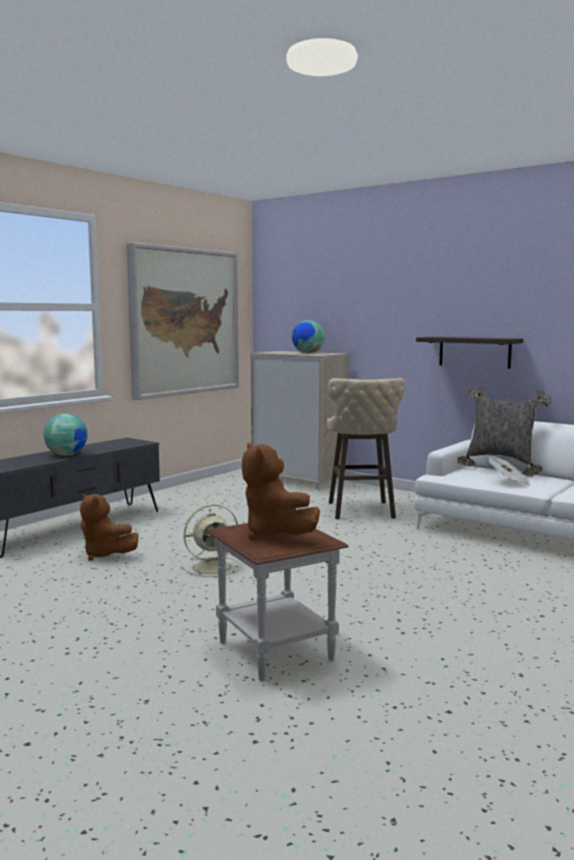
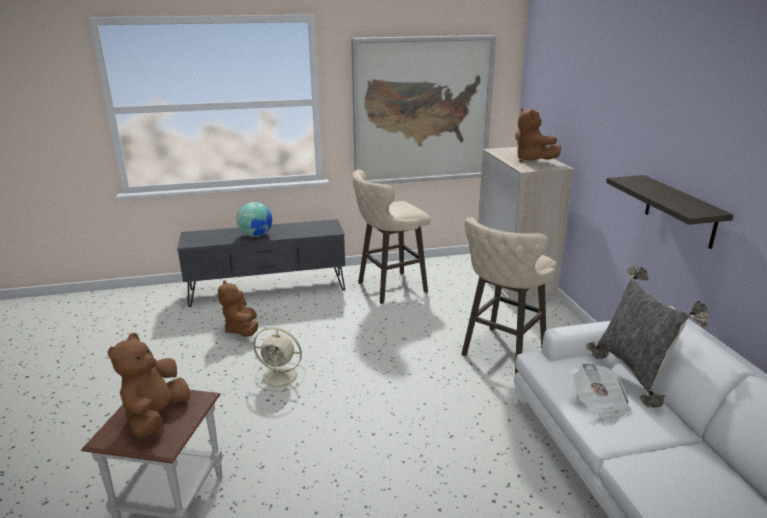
camera: 40 degrees right, 15 degrees up
globe [292,320,325,353] -> brown plush toy [515,108,561,163]
none -> beige stool [353,169,431,304]

